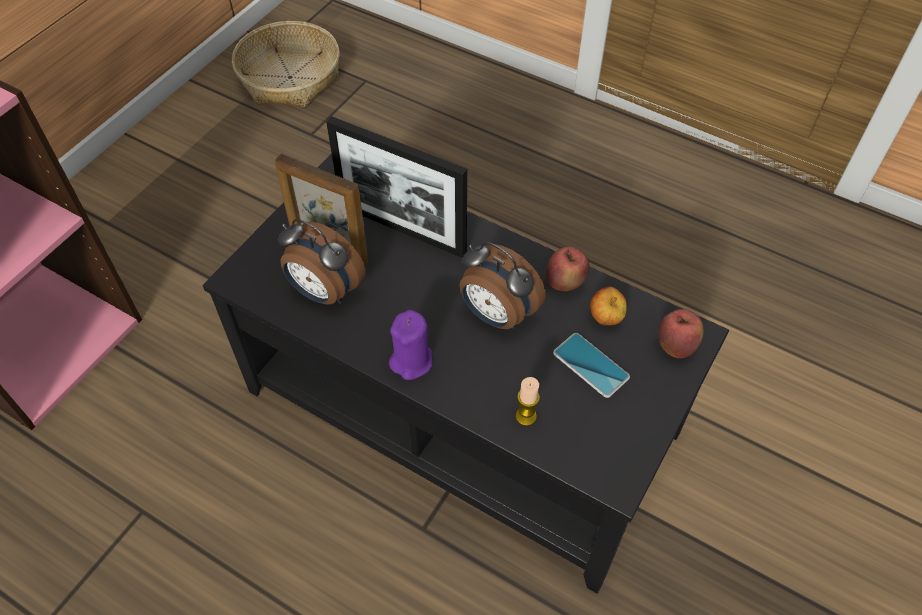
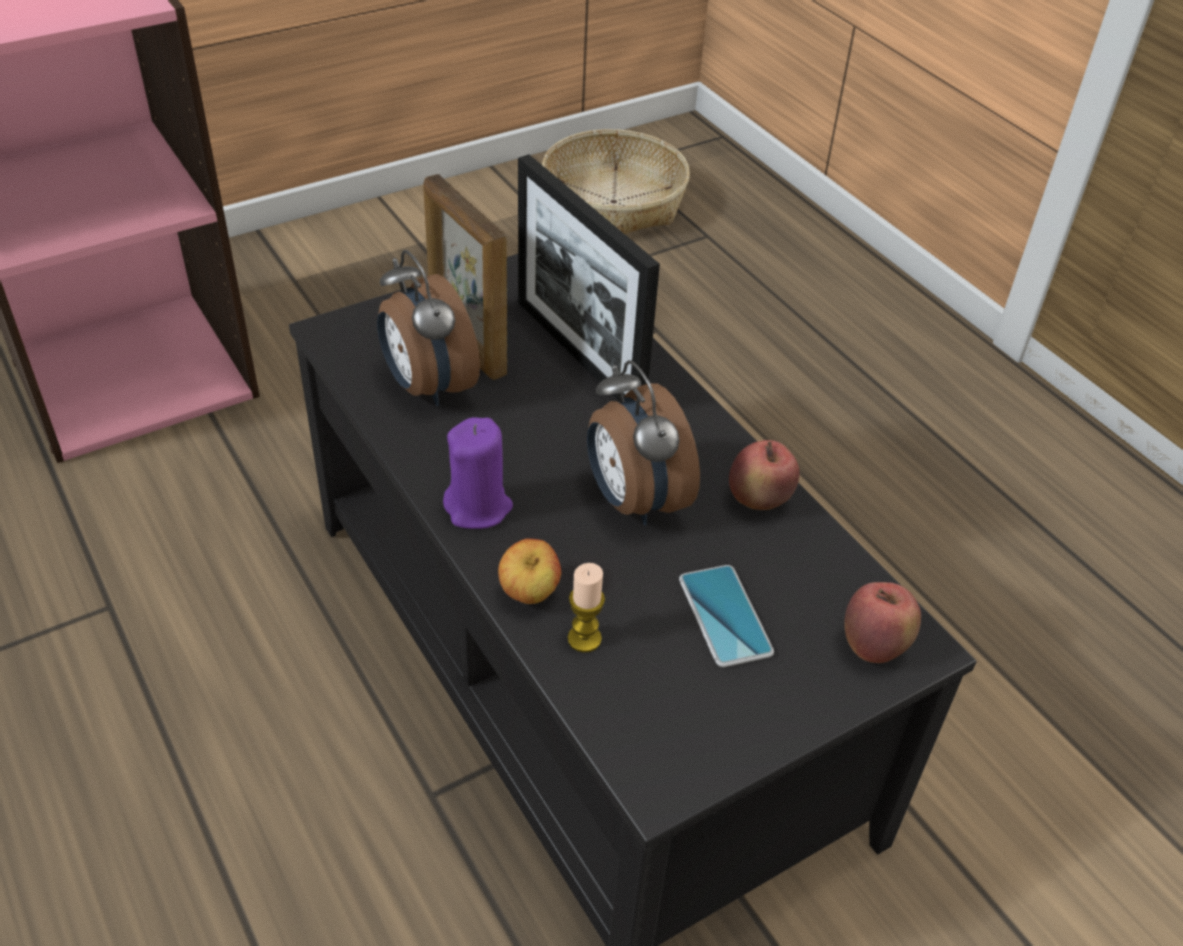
camera: 25 degrees right, 10 degrees down
apple [590,286,627,325] -> apple moved to [498,538,561,604]

